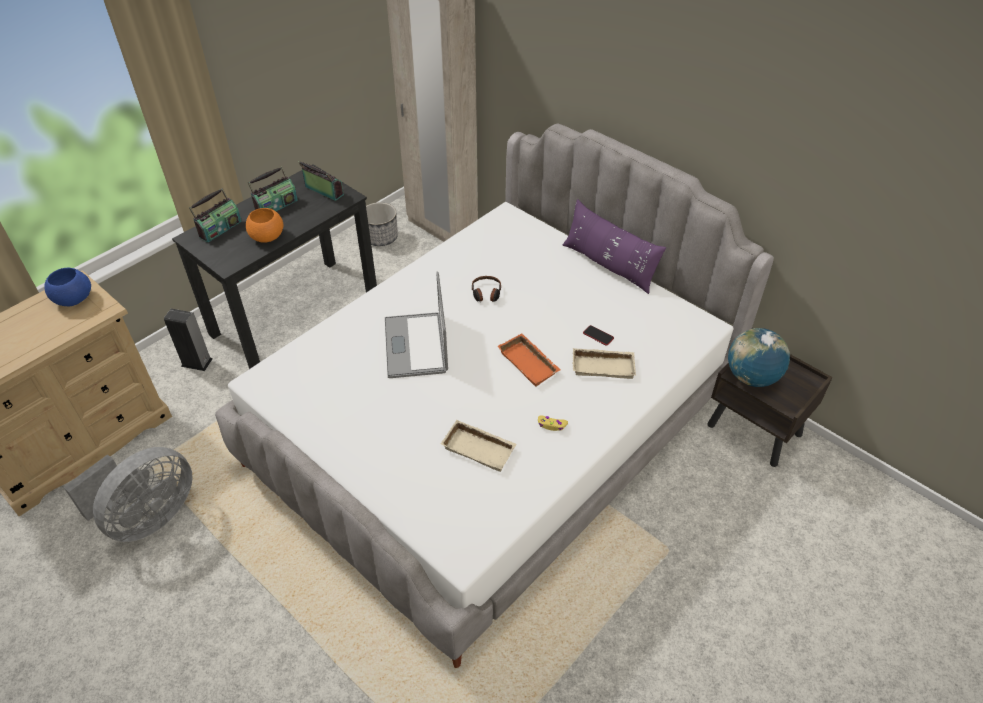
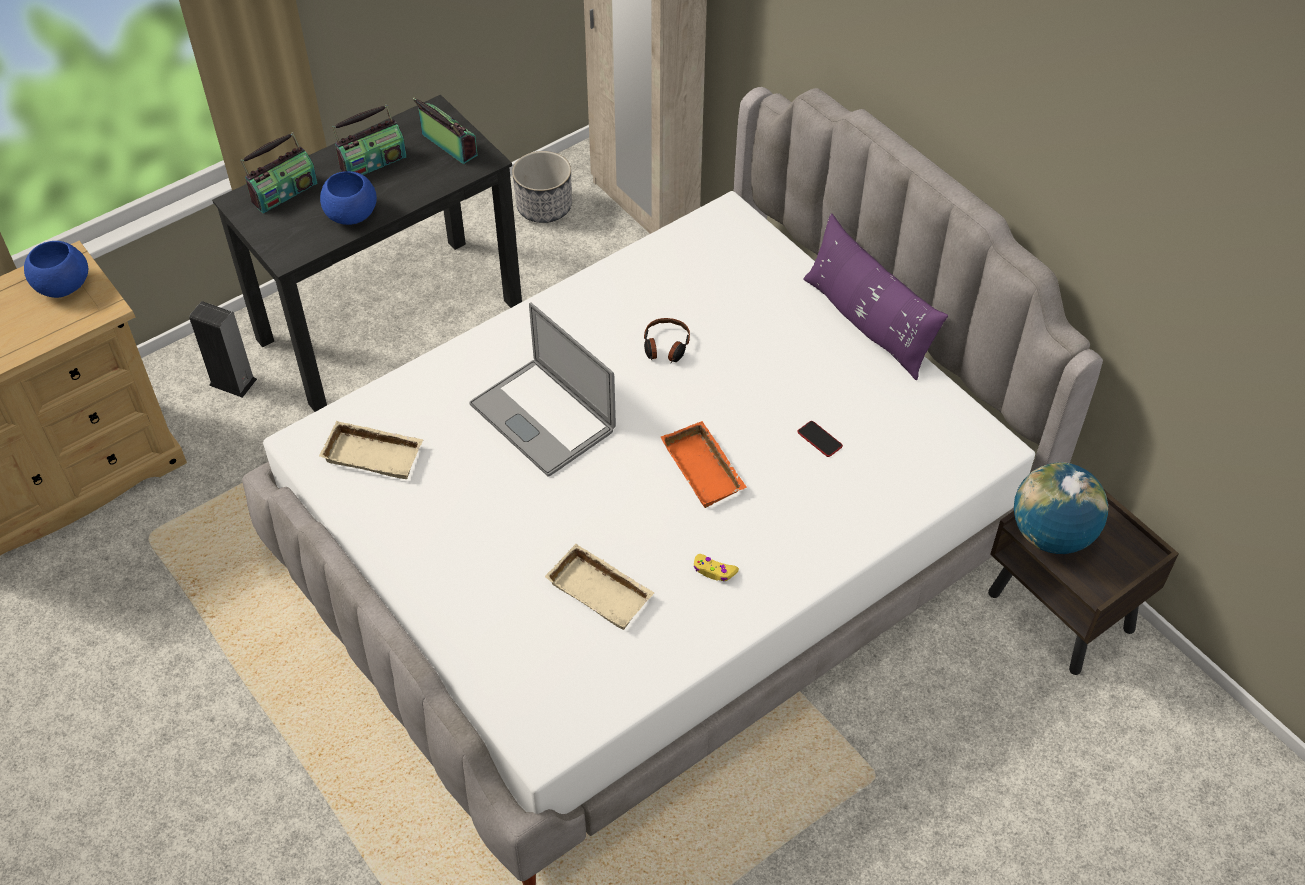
camera: 10 degrees right, 5 degrees up
grey fan [63,447,193,542] -> none
orange bowl [246,208,283,243] -> blue bowl [320,171,377,225]
laptop [385,271,448,378] -> laptop turned 45 degrees counterclockwise [469,302,616,477]
beige tray [572,348,636,379] -> beige tray moved to [319,421,423,479]

